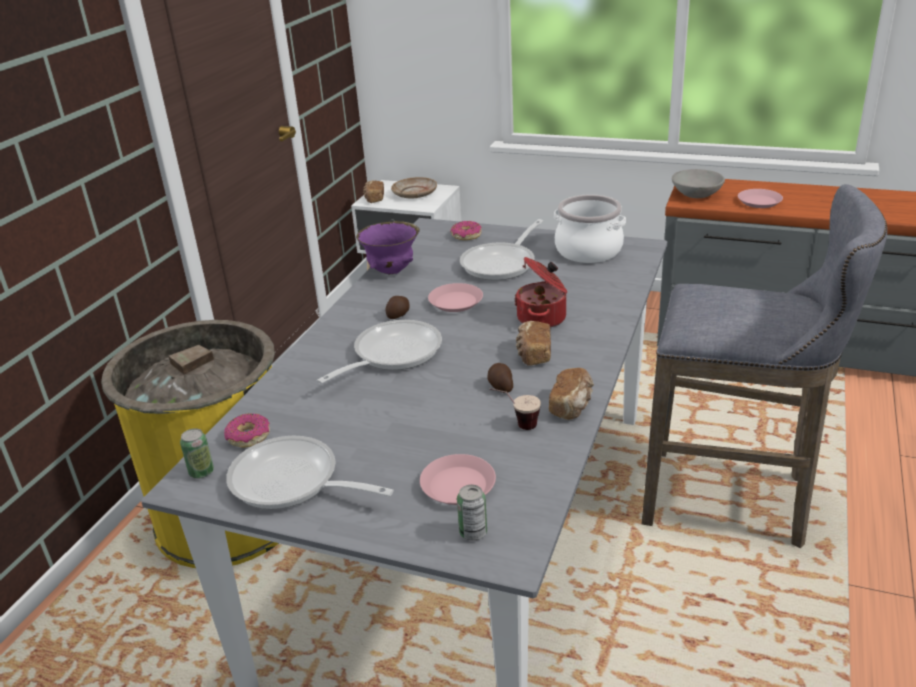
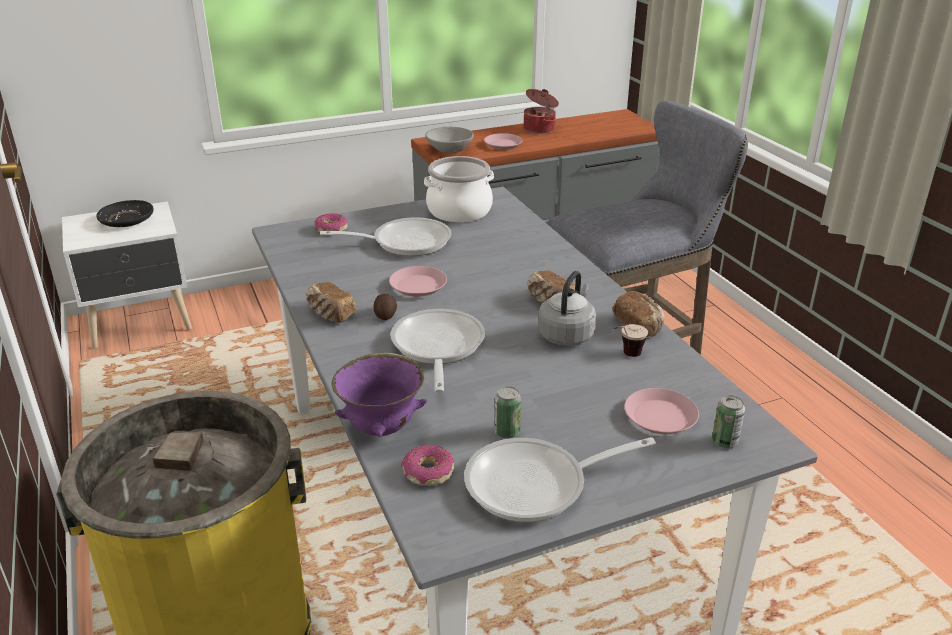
camera: 45 degrees left, 0 degrees up
can [180,428,214,478] -> can moved to [494,386,521,438]
purple bowl [356,221,420,274] -> purple bowl moved to [332,353,427,437]
bread [363,181,384,203] -> bread moved to [306,282,357,323]
beige plate [391,177,437,199] -> black plate [96,200,153,227]
frying pan [460,219,543,280] -> frying pan turned 90 degrees counterclockwise [320,217,452,256]
potato [487,363,513,393] -> grey kettle [538,271,596,346]
cooking pot [514,257,567,328] -> cooking pot moved to [524,89,559,134]

